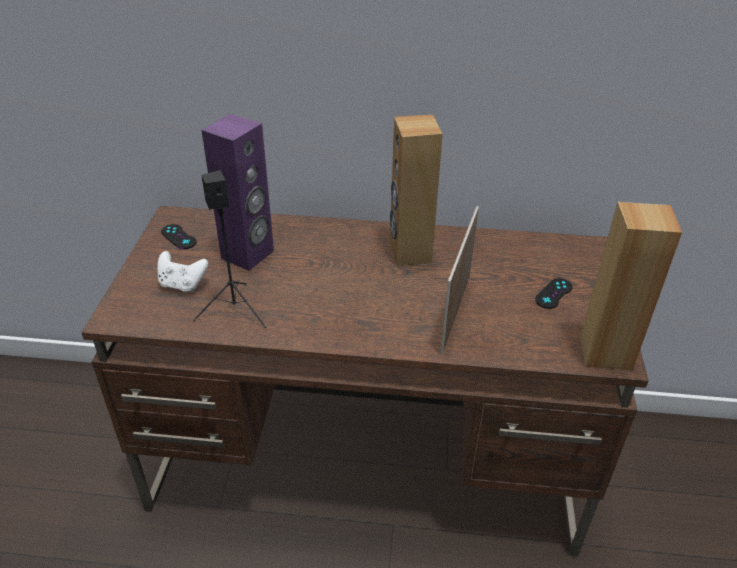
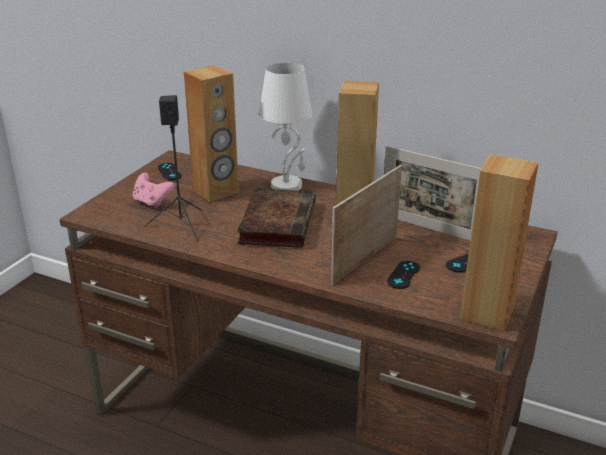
camera: 20 degrees right, 10 degrees down
white game controller [157,251,208,292] -> pink game controller [133,173,174,208]
purple speaker [201,114,274,271] -> brown speaker [184,65,239,202]
none -> book [237,188,316,248]
none -> white table lamp [259,62,313,190]
none -> picture frame [384,146,482,241]
none -> black game controller [387,261,420,289]

